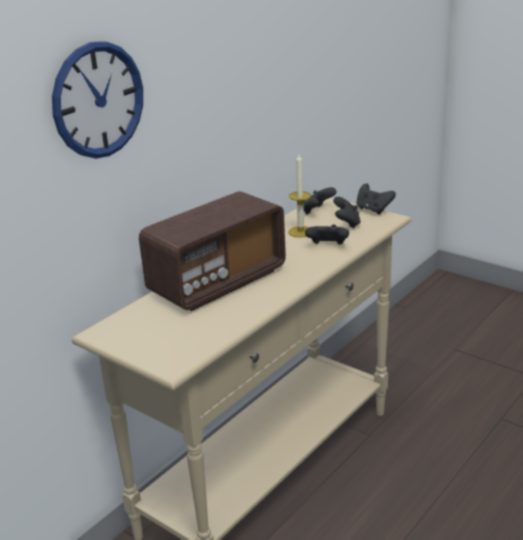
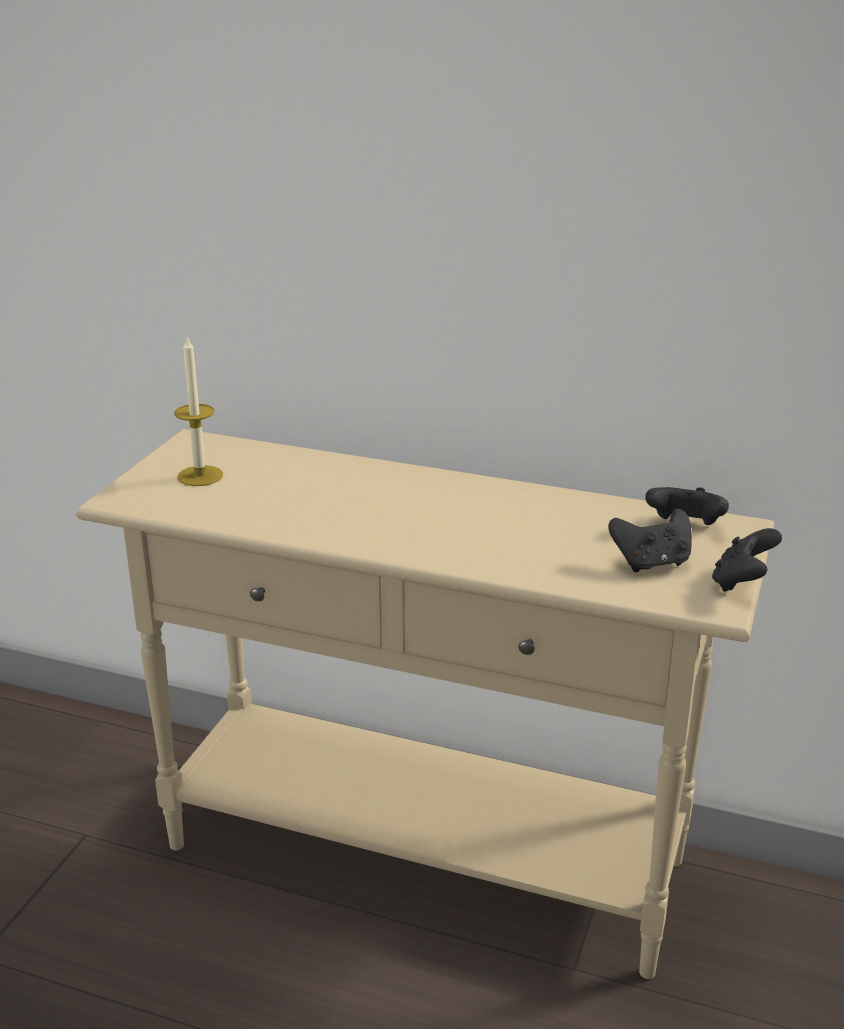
camera: 70 degrees right, 0 degrees up
wall clock [52,41,143,159] -> none
radio [139,191,286,311] -> none
candle [288,154,311,238] -> candle moved to [174,336,223,486]
black game controller [305,225,349,245] -> none

